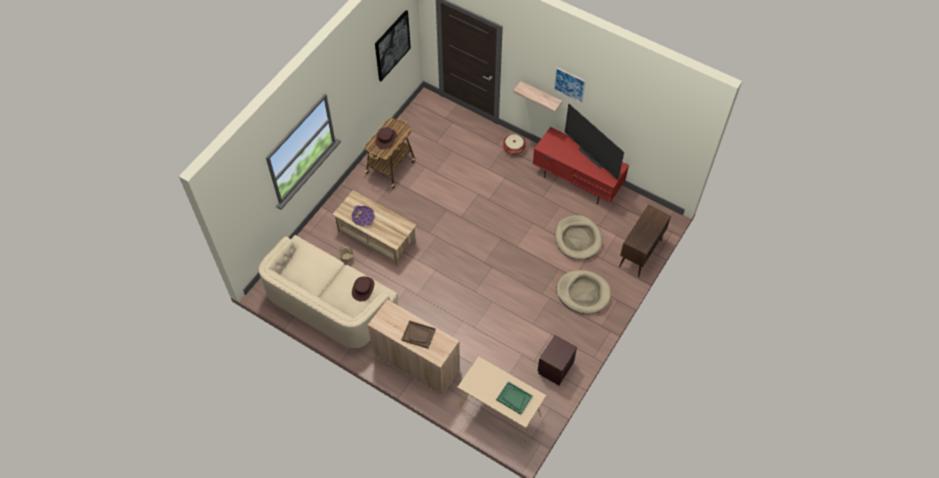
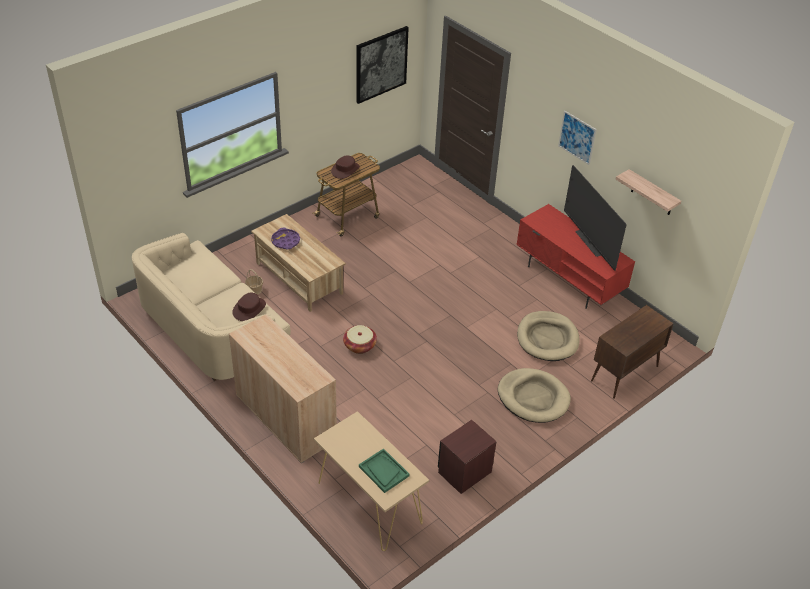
camera: 15 degrees right, 15 degrees down
brown tray [401,320,436,349] -> none
basket [503,134,526,155] -> basket moved to [343,325,377,354]
shelf [513,81,563,112] -> shelf moved to [615,169,681,215]

